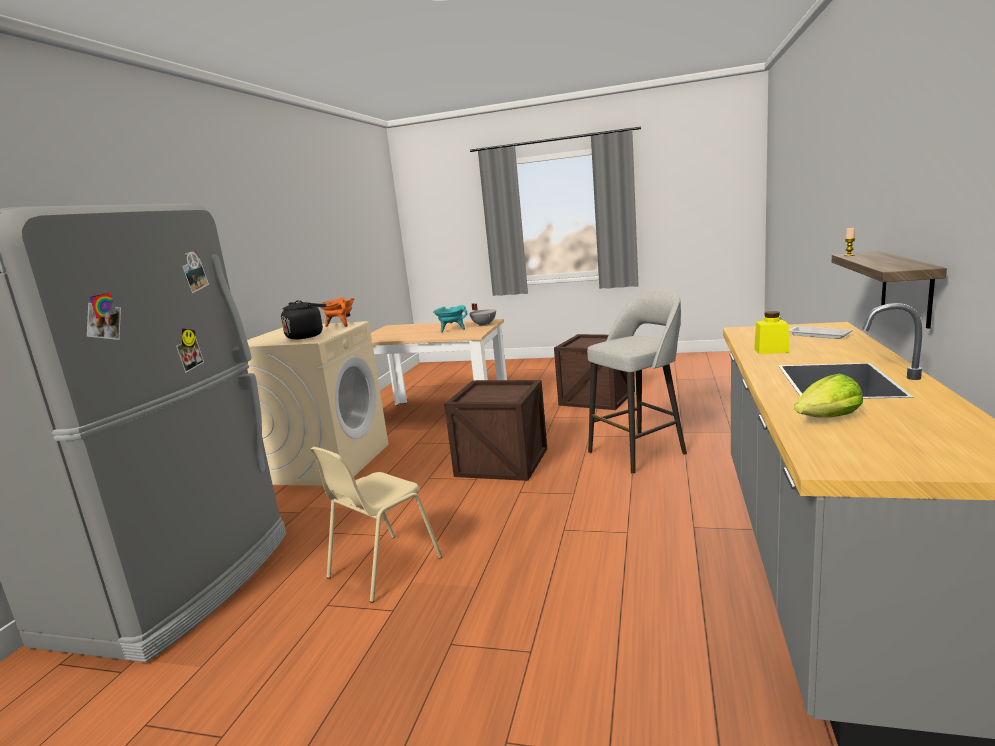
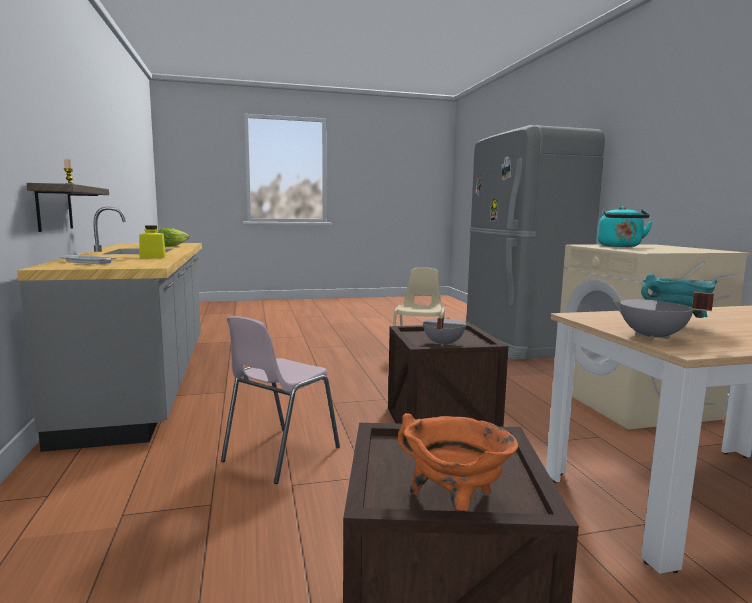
camera: 150 degrees right, 5 degrees down
black kettle [281,300,326,340] -> turquoise kettle [598,206,653,247]
orange cooking pot [320,297,354,327] -> orange cooking pot moved to [398,413,518,511]
grey stool [587,290,687,474] -> pink chair [221,316,340,484]
none -> grey cooking pot [423,316,466,346]

